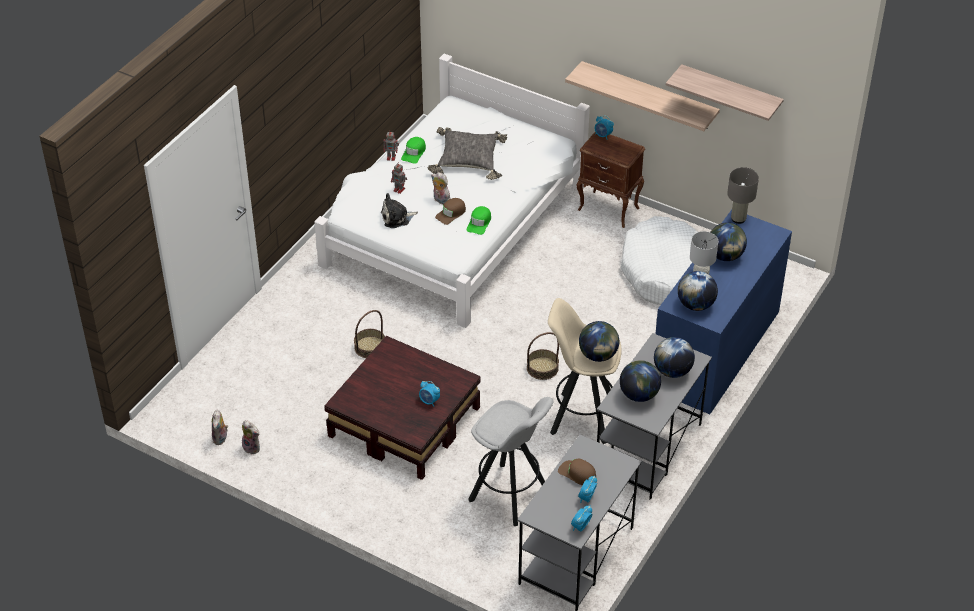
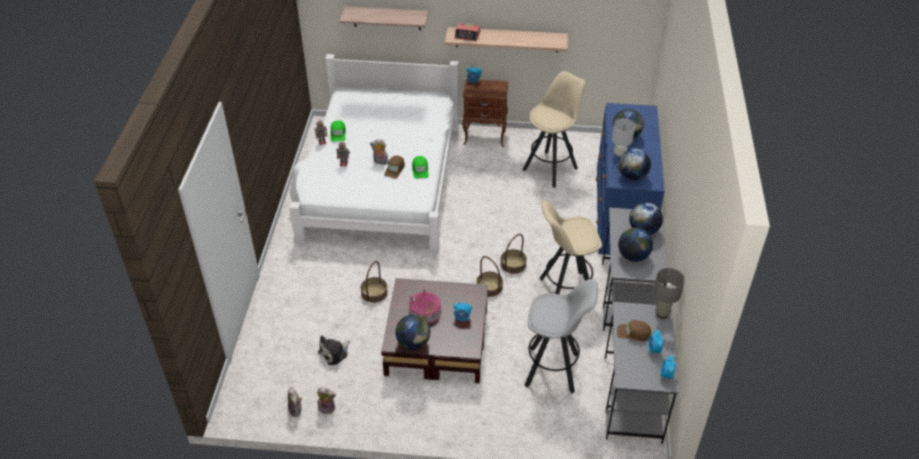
camera: 25 degrees left, 0 degrees up
plush toy [381,193,418,228] -> plush toy moved to [318,335,350,365]
pillow [428,127,507,180] -> none
globe [579,321,619,362] -> globe moved to [395,315,430,350]
white dog bed [621,216,698,305] -> beige stool [523,71,586,188]
shelf [666,64,784,121] -> shelf moved to [340,6,429,30]
grey table lamp [727,167,759,224] -> grey table lamp moved to [653,268,685,319]
none -> toy house [409,288,442,323]
none -> alarm clock [455,23,480,41]
none -> basket [477,256,503,297]

